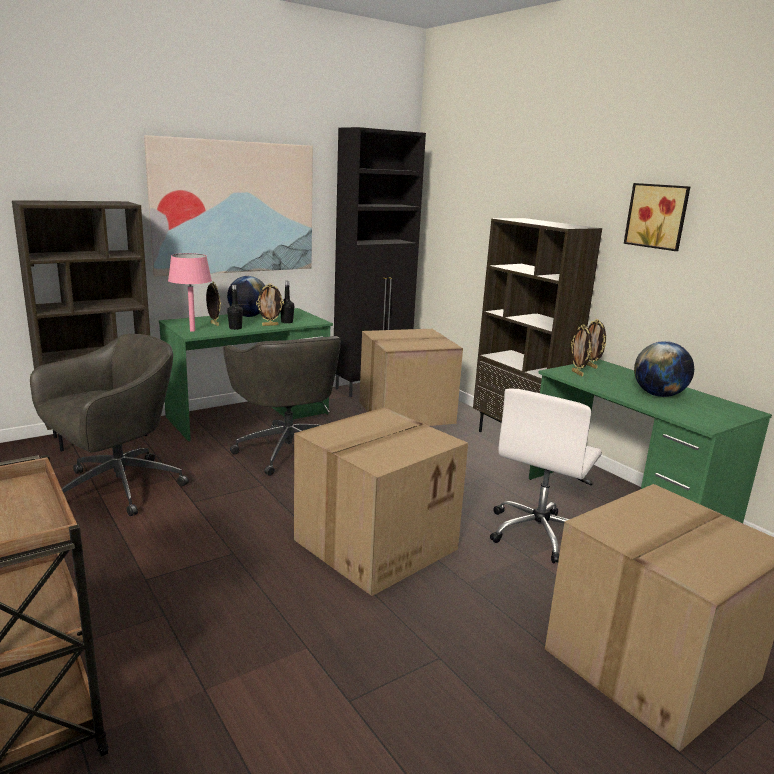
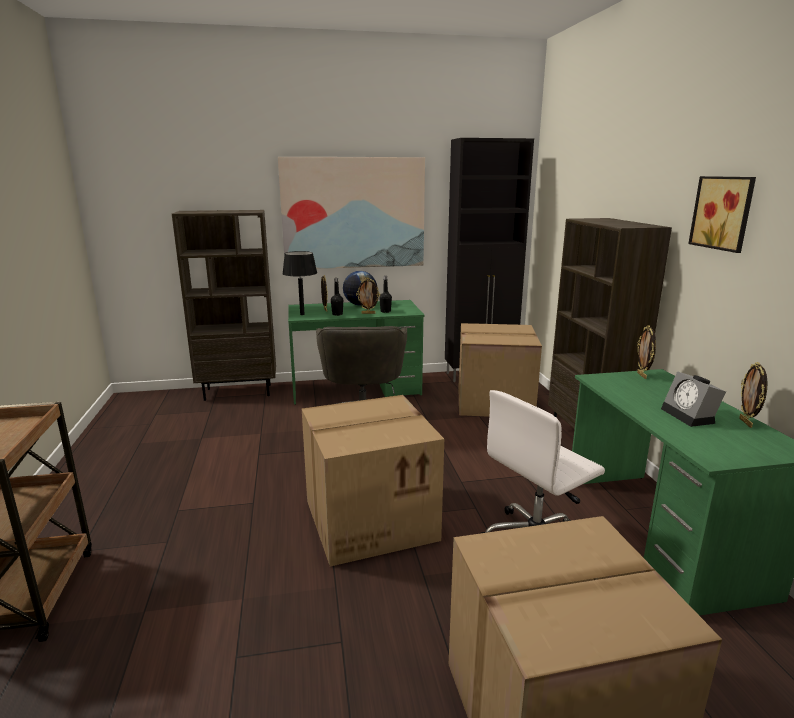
camera: 25 degrees right, 0 degrees up
grey office chair [30,334,189,516] -> none
pink table lamp [168,253,212,332] -> black table lamp [282,251,317,315]
picture frame [571,324,592,376] -> picture frame moved to [739,362,767,428]
globe [634,341,694,397] -> alarm clock [661,371,726,427]

